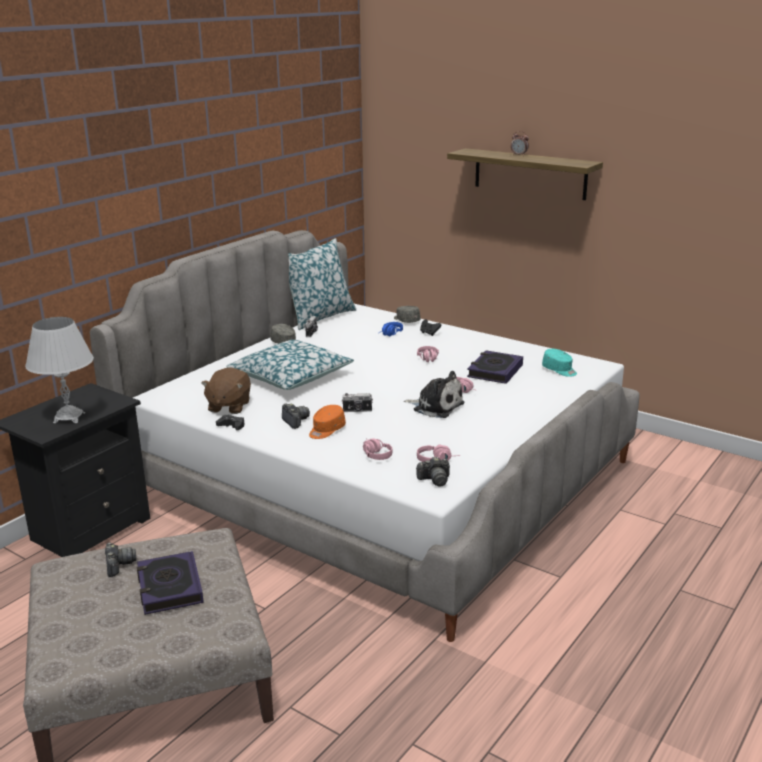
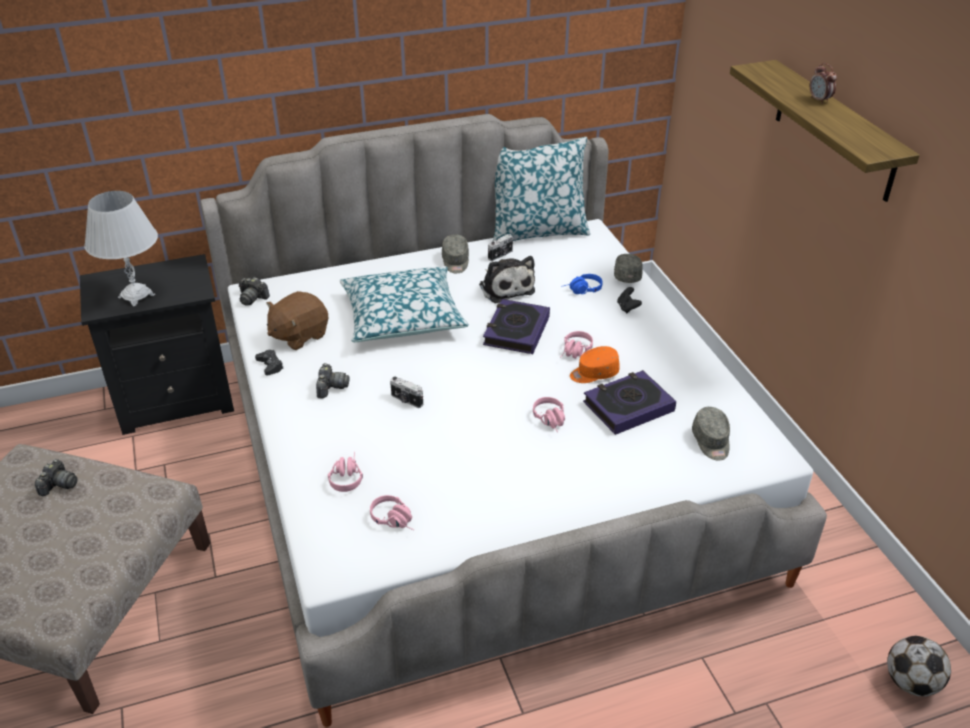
camera: 35 degrees right, 15 degrees up
book [137,551,204,615] -> book moved to [483,299,550,354]
orange cap [309,405,346,439] -> orange cap moved to [570,346,620,383]
plush toy [404,371,464,418] -> plush toy moved to [479,256,535,304]
camera [416,457,450,487] -> camera moved to [239,277,270,306]
turquoise cap [542,349,577,377] -> grey cap [692,407,730,461]
none -> football [887,636,951,697]

